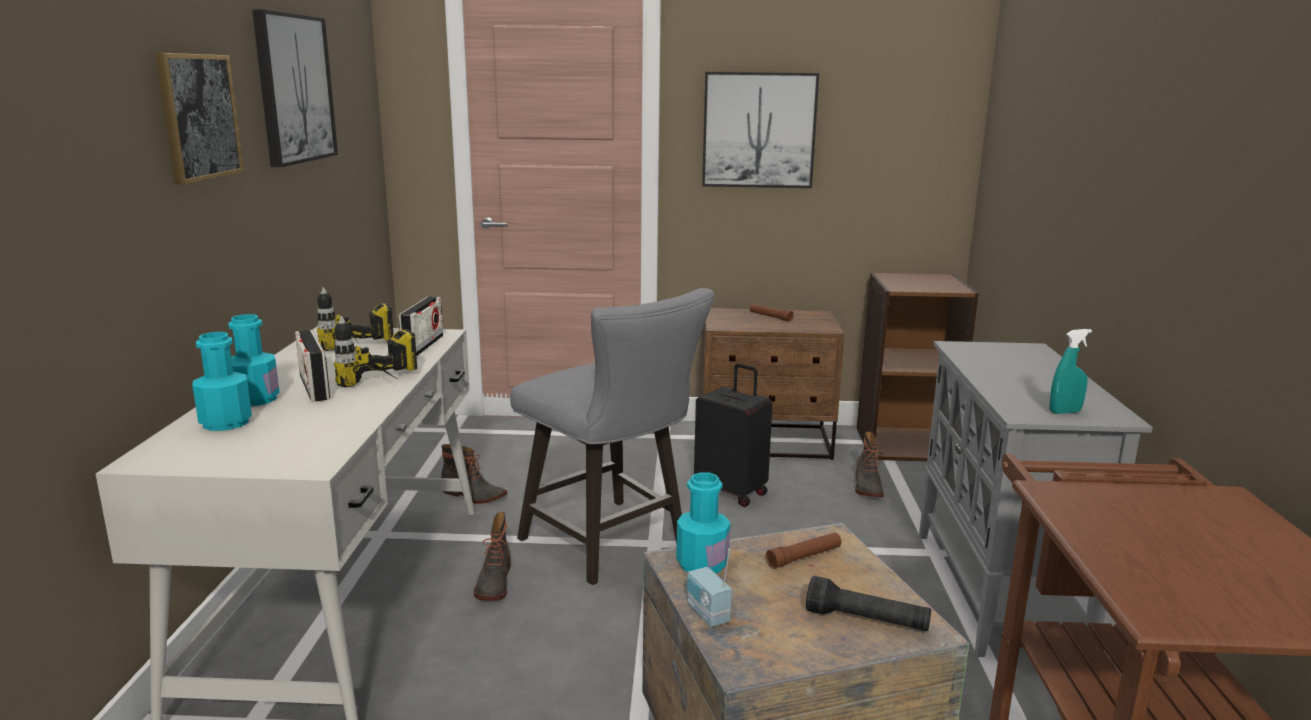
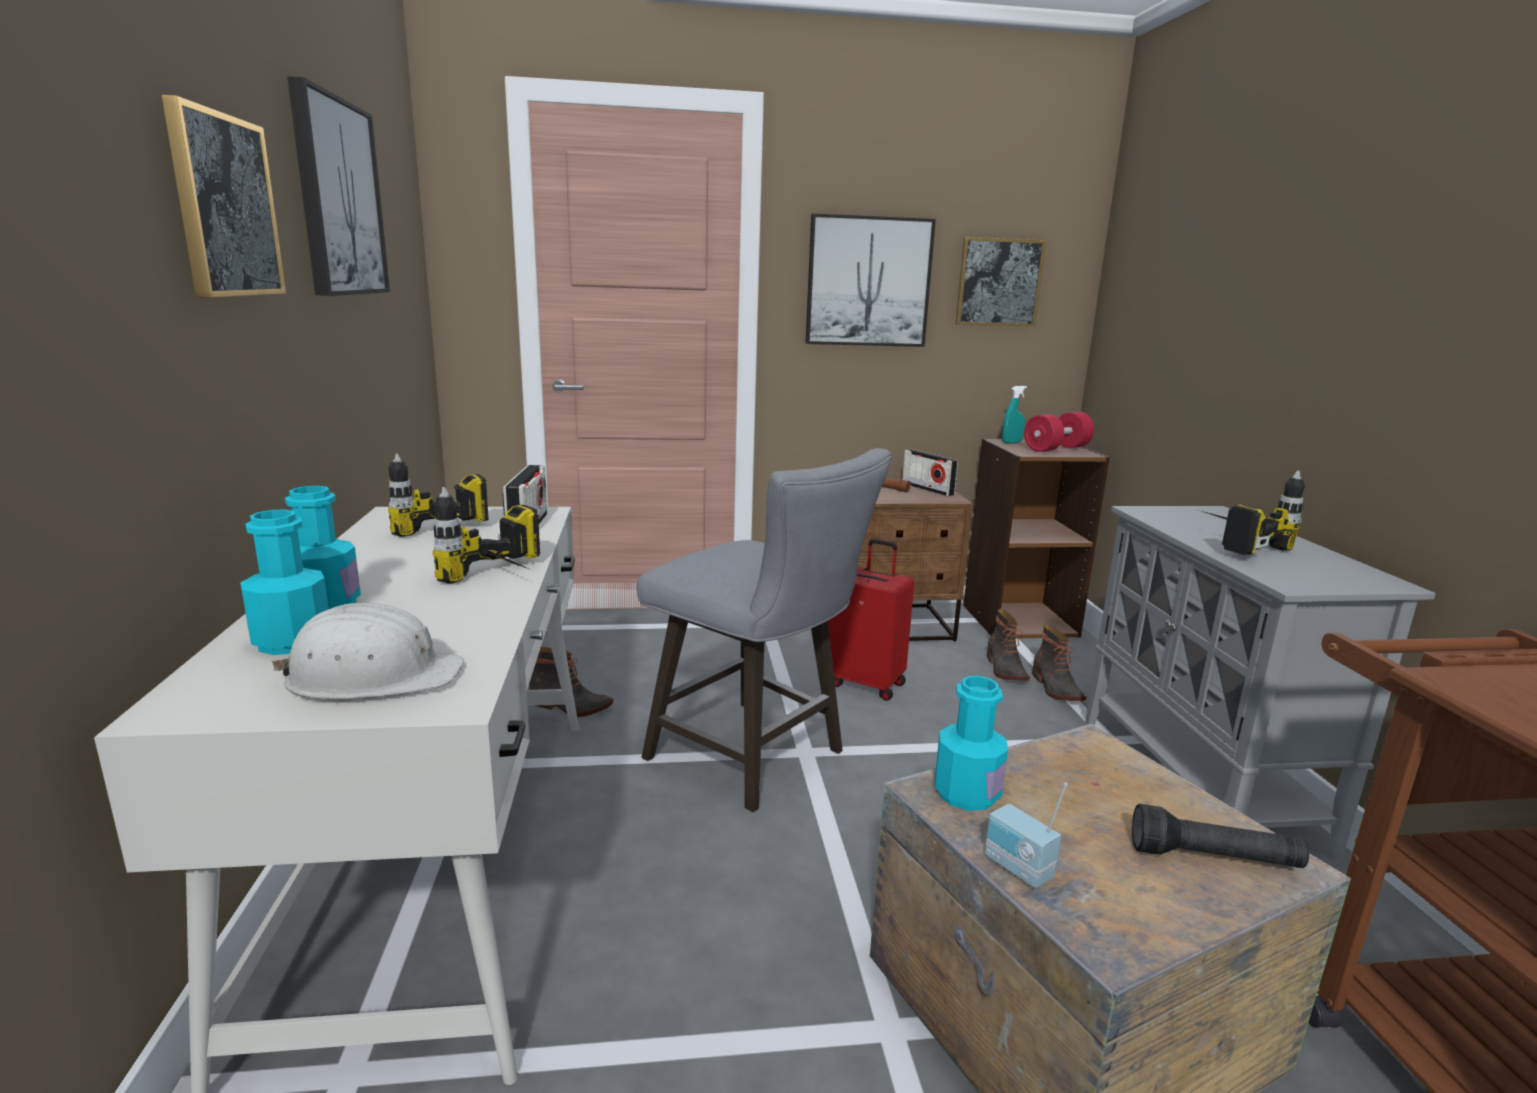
camera: 10 degrees left, 0 degrees up
radio [295,330,330,402] -> radio moved to [902,449,958,496]
boot [474,512,511,601] -> boot moved to [1032,625,1087,701]
black suitcase [694,363,773,507] -> red suitcase [828,539,914,701]
brown flashlight [766,532,841,569] -> none
turquoise spray bottle [1050,329,1092,414] -> turquoise spray bottle moved to [1002,386,1027,443]
none -> white hard hat [272,603,464,700]
none -> picture [955,237,1046,327]
none -> red dumbbell [1024,412,1094,452]
none -> power drill [1202,471,1305,555]

